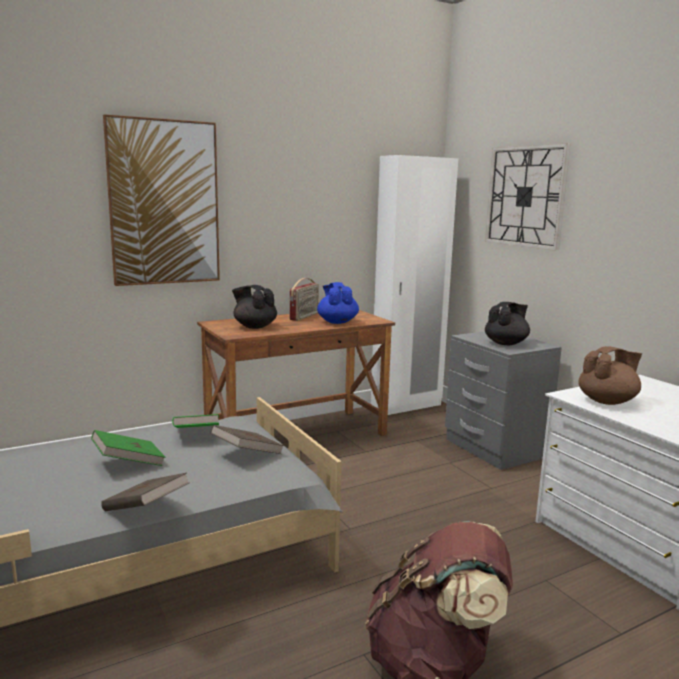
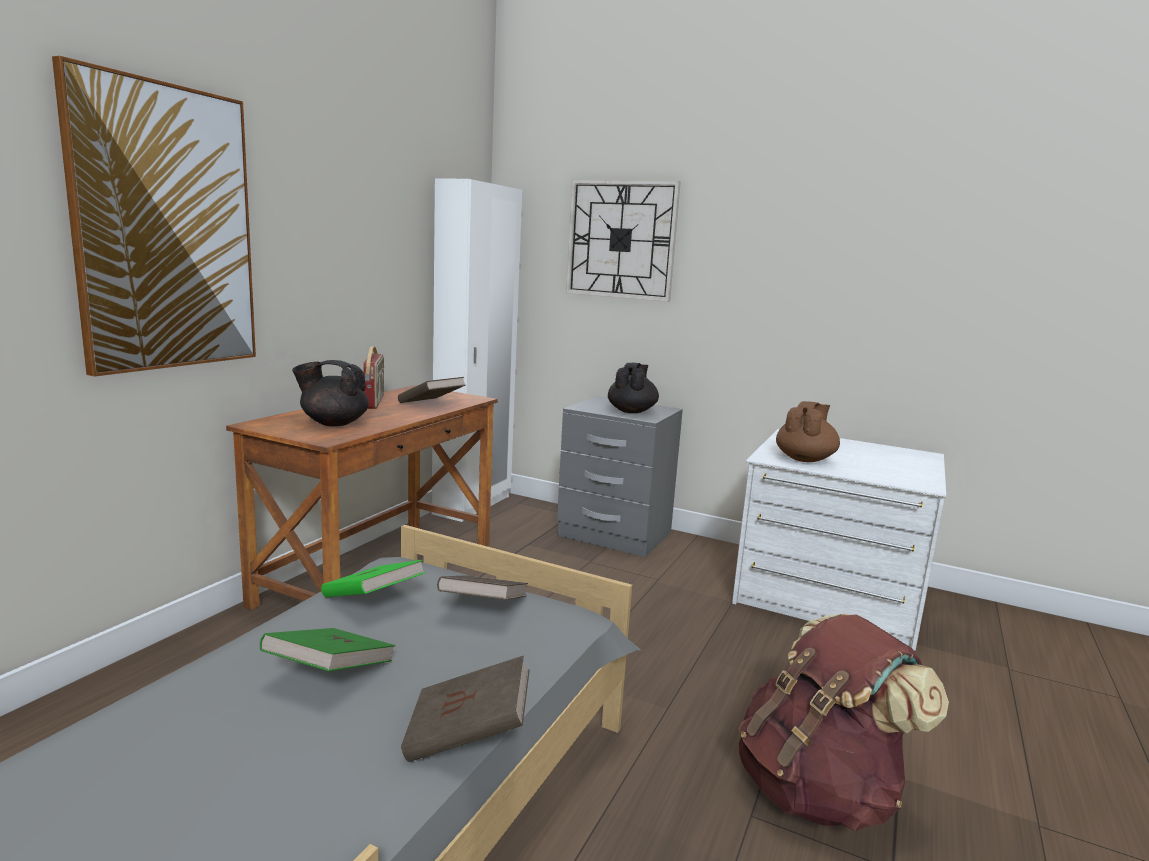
camera: 35 degrees left, 0 degrees up
blue teapot [317,282,359,324] -> brown book [398,377,466,403]

